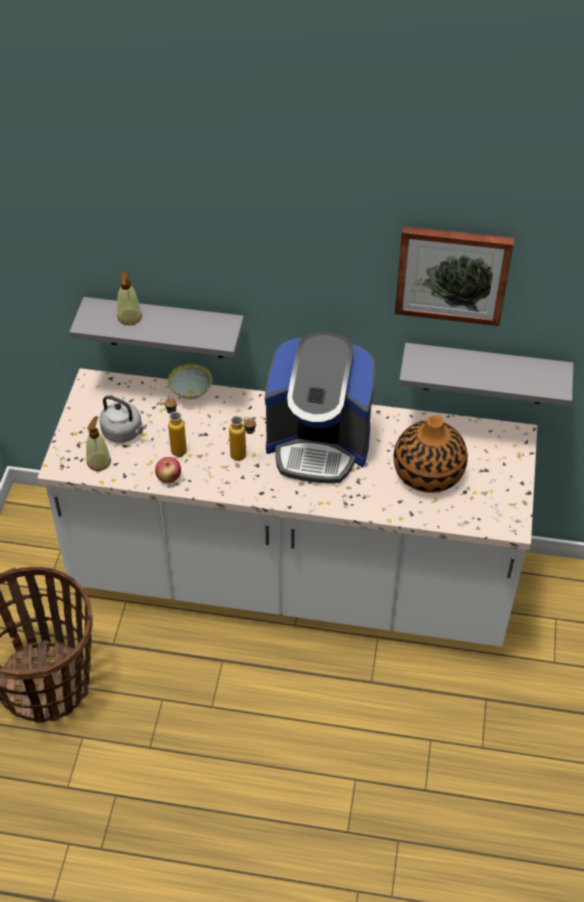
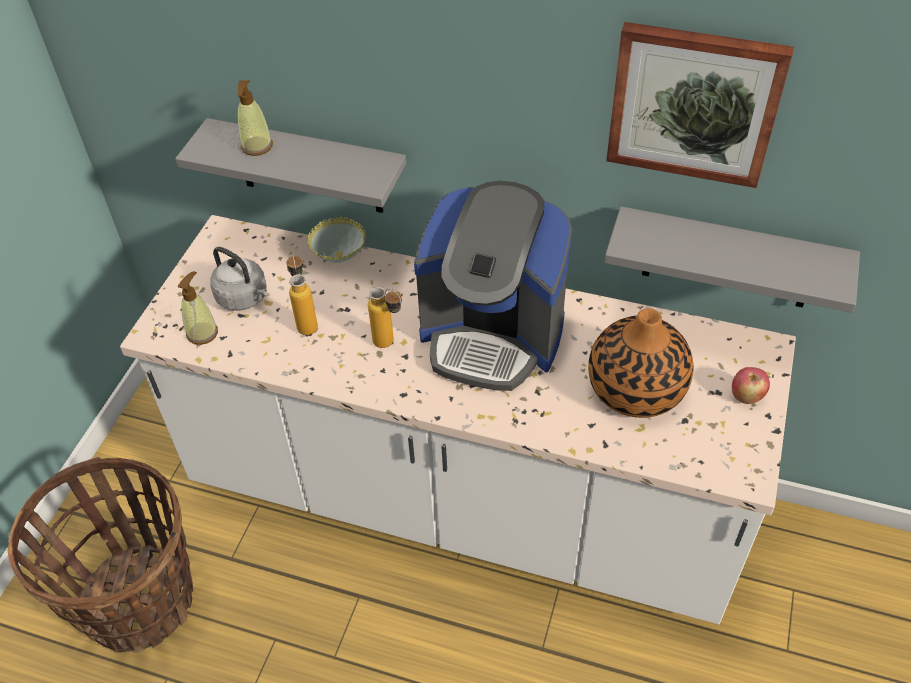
camera: 10 degrees right, 0 degrees up
apple [155,457,181,484] -> apple moved to [732,367,770,404]

